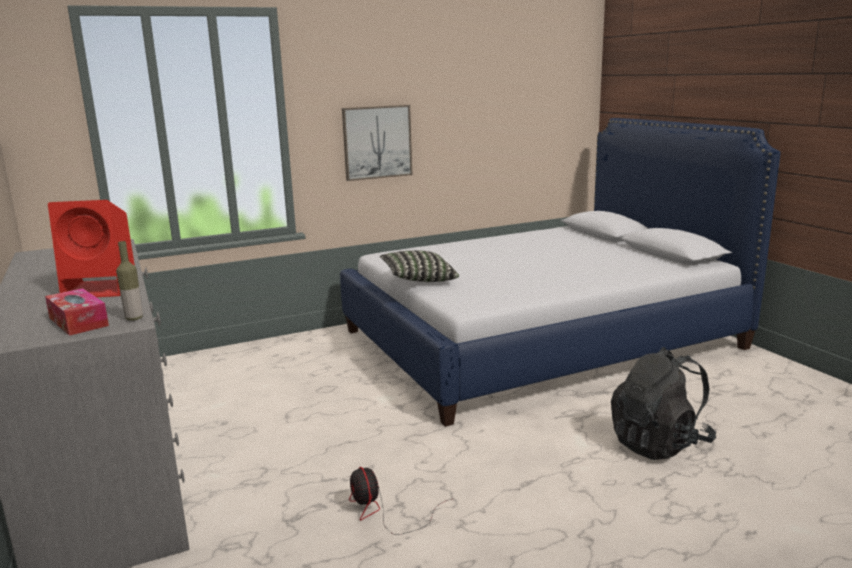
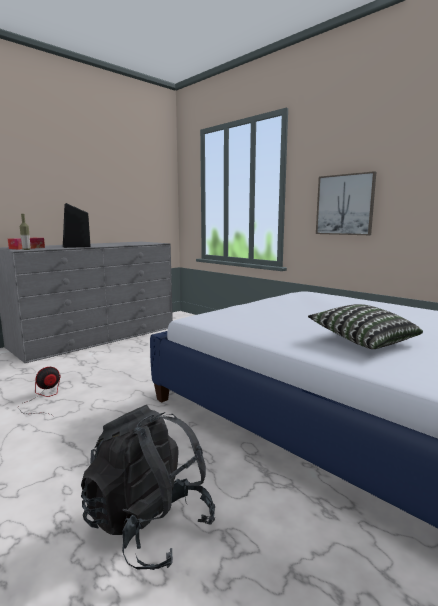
camera: 70 degrees right, 5 degrees down
red speaker [48,200,135,297] -> black speaker [63,203,91,248]
pillow [380,250,459,282] -> pillow moved to [308,304,423,349]

